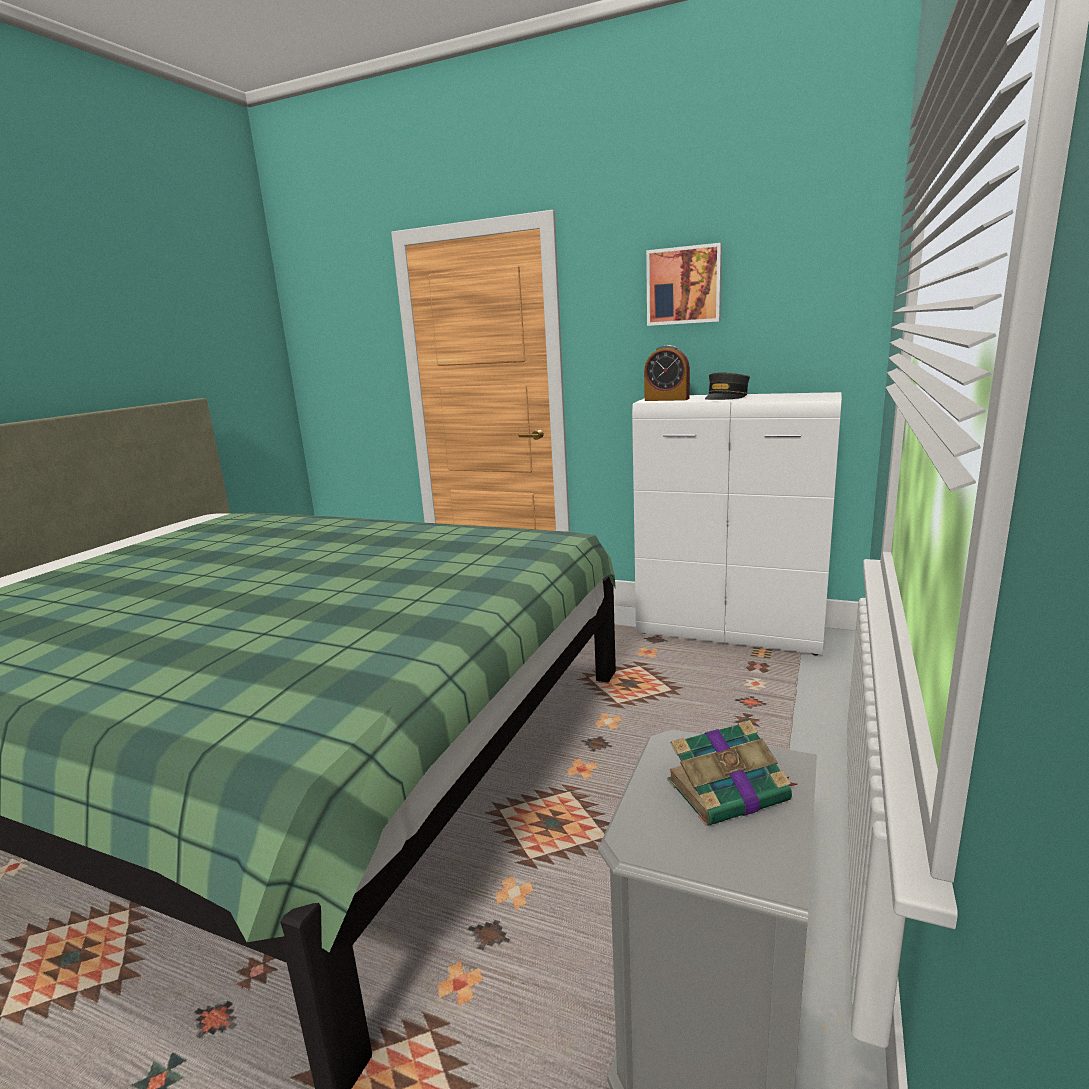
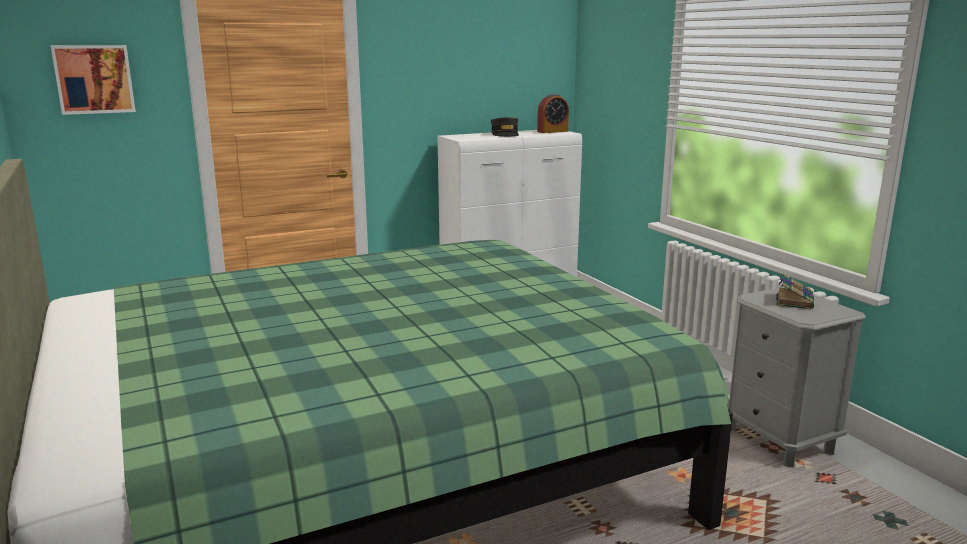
camera: 50 degrees left, 0 degrees up
alarm clock [644,345,690,401] -> alarm clock moved to [537,94,569,133]
picture [646,243,722,326] -> picture moved to [51,45,136,115]

